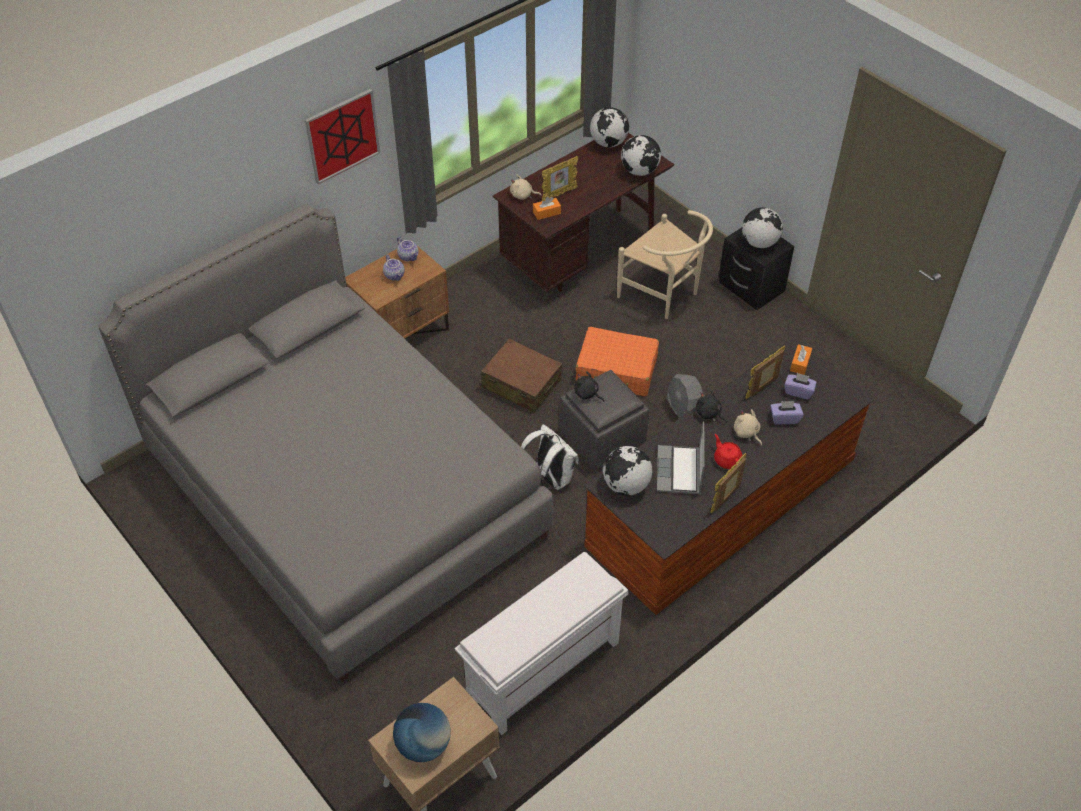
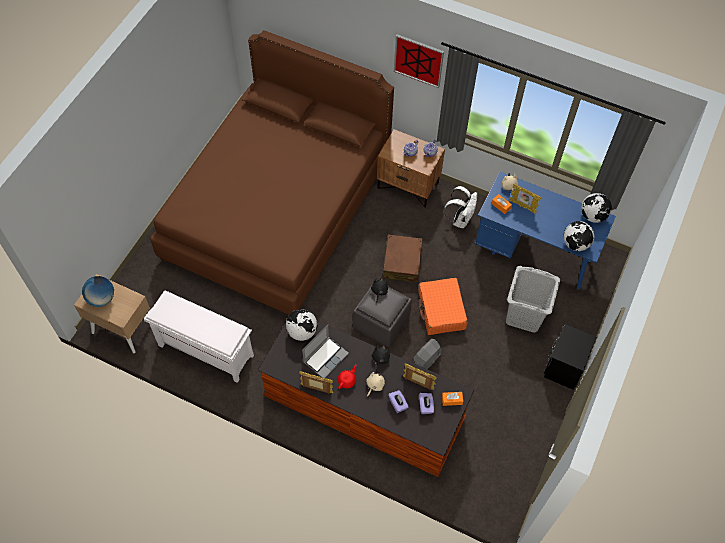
camera: 65 degrees right, 10 degrees up
grey bed [98,203,553,682] -> brown bed [150,30,394,315]
brown desk [493,133,674,292] -> blue desk [475,172,616,290]
white backpack [521,424,579,490] -> white backpack moved to [443,186,477,228]
beige chair [617,210,713,319] -> grey laundry basket [506,266,560,332]
laptop [657,421,705,494] -> laptop turned 150 degrees clockwise [302,324,349,378]
globe [742,207,783,248] -> none

